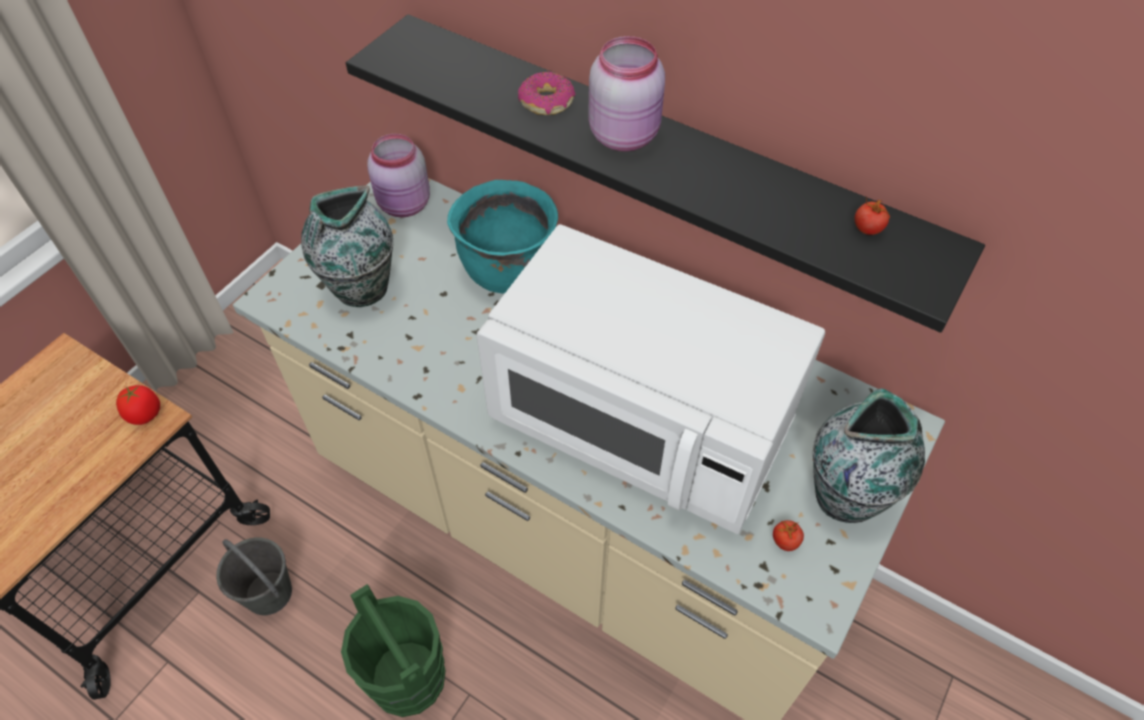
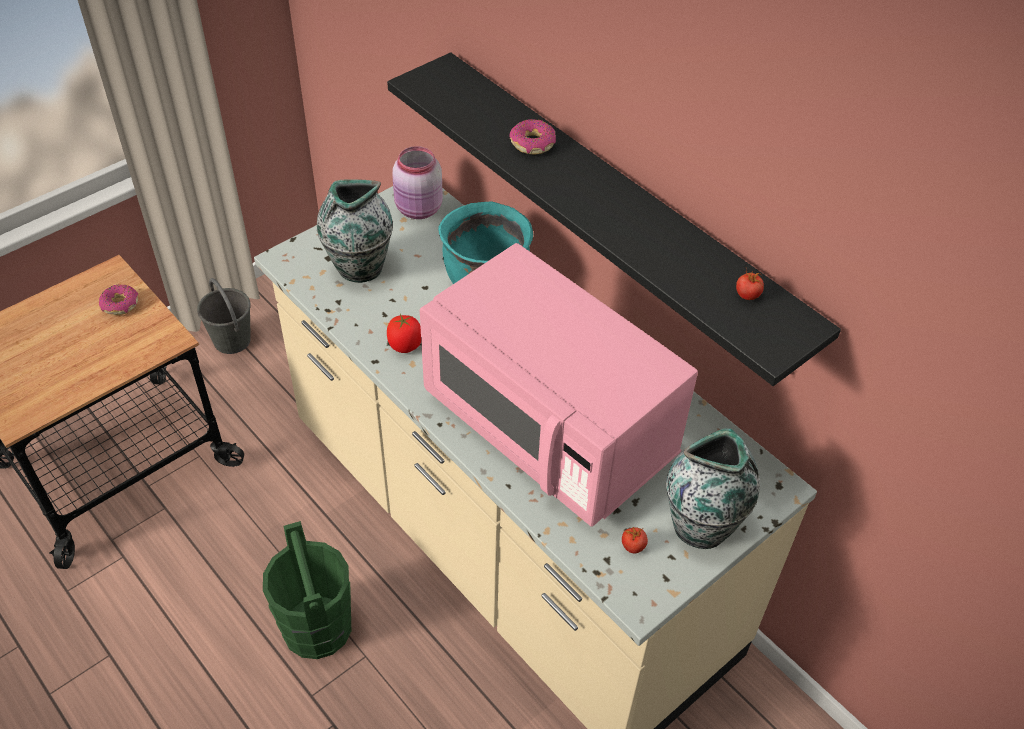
camera: 15 degrees right, 5 degrees down
tomato [116,385,160,425] -> tomato moved to [387,314,421,353]
grey bucket [216,538,292,615] -> grey bucket moved to [197,278,251,354]
white microwave [477,224,825,534] -> pink microwave [420,243,698,527]
pink jar [588,36,665,151] -> none
none -> donut [99,285,138,315]

